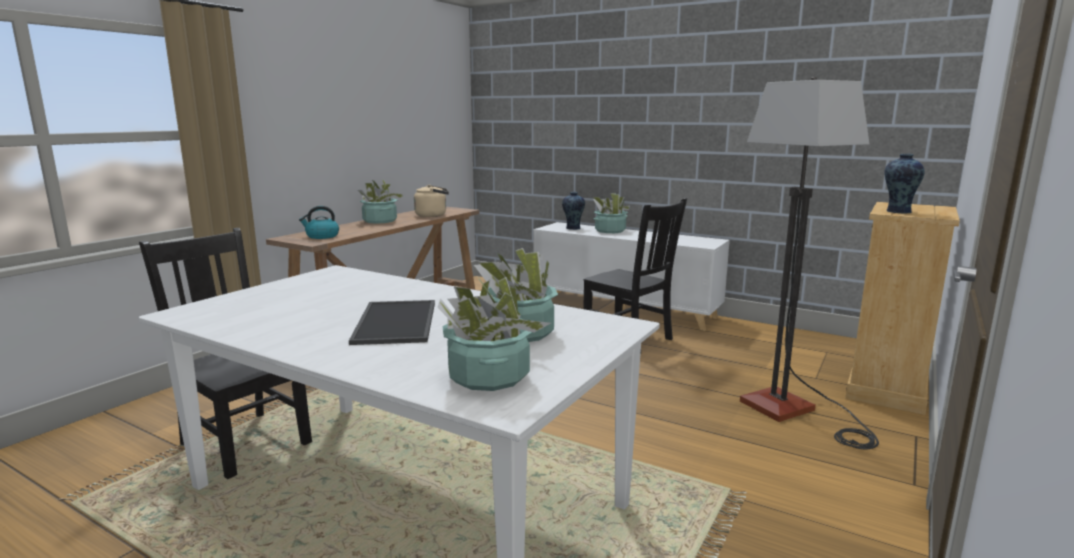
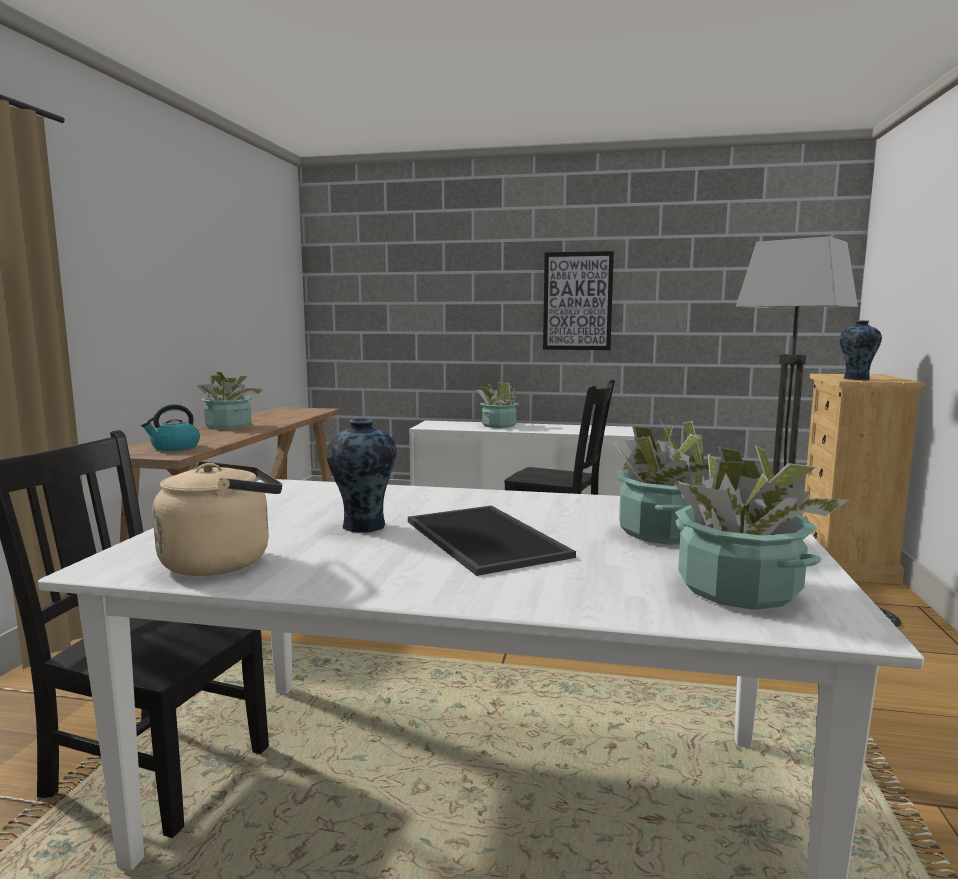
camera: 20 degrees left, 5 degrees down
beige kettle [414,185,449,217] -> beige kettle moved to [152,461,282,576]
vase [562,192,585,230] -> vase moved to [326,418,396,533]
none -> picture [543,251,614,350]

